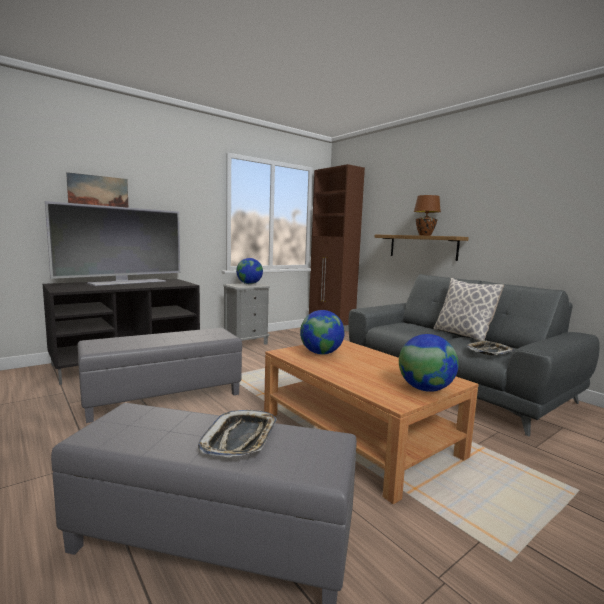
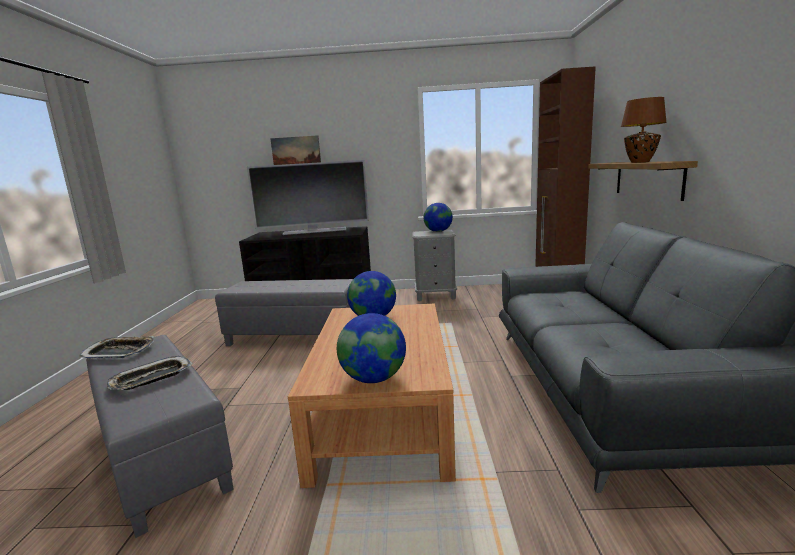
camera: 40 degrees right, 5 degrees up
pillow [433,278,504,341] -> none
tray [467,340,514,356] -> tray moved to [79,336,154,358]

